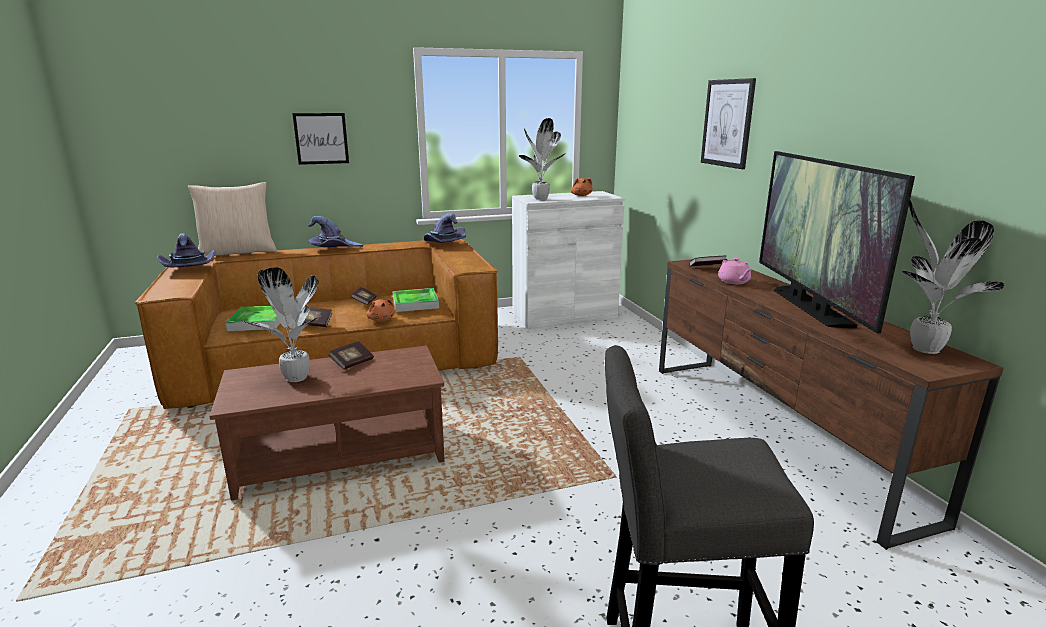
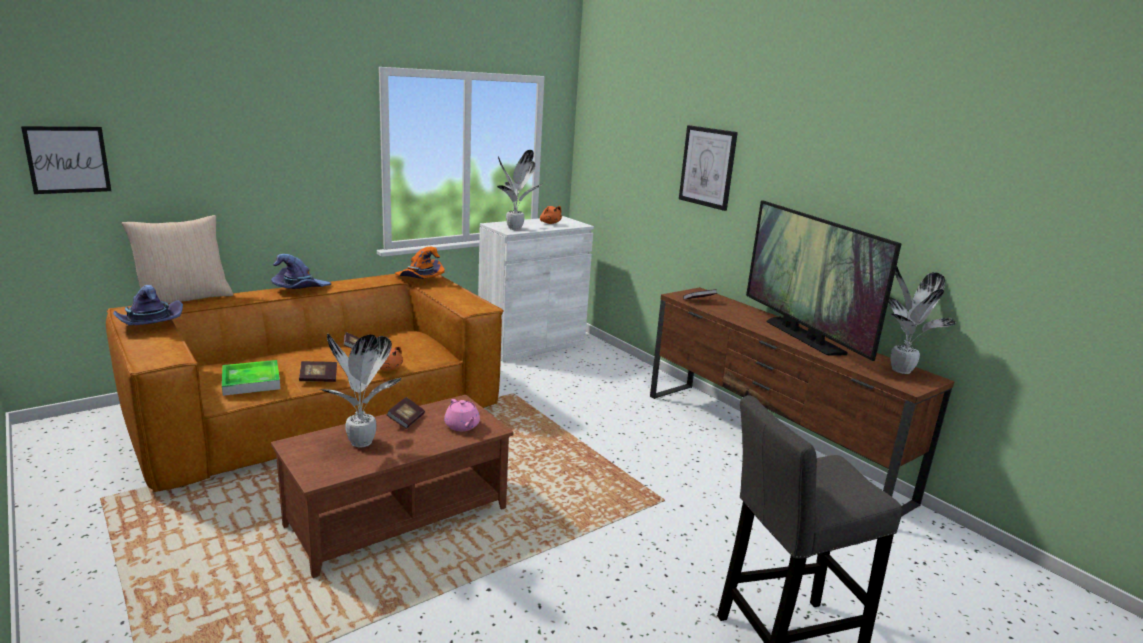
camera: 20 degrees left, 0 degrees up
picture [292,113,349,165] -> picture moved to [21,126,111,194]
tray [392,288,439,312] -> none
purple hat [424,213,466,243] -> orange hat [395,247,444,279]
pink teapot [718,258,751,284] -> pink teapot moved to [444,399,480,431]

